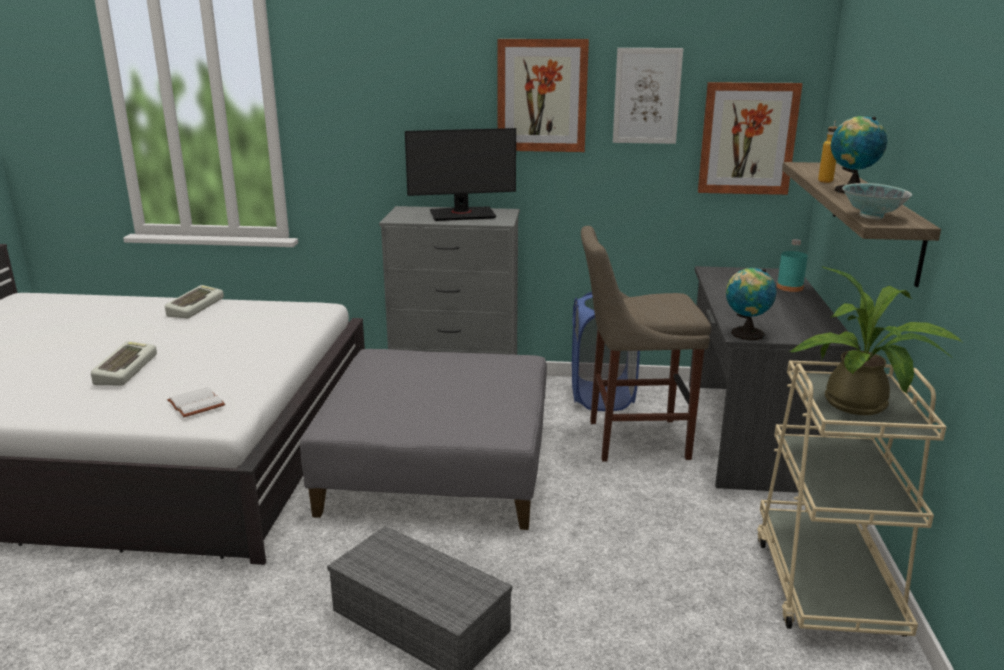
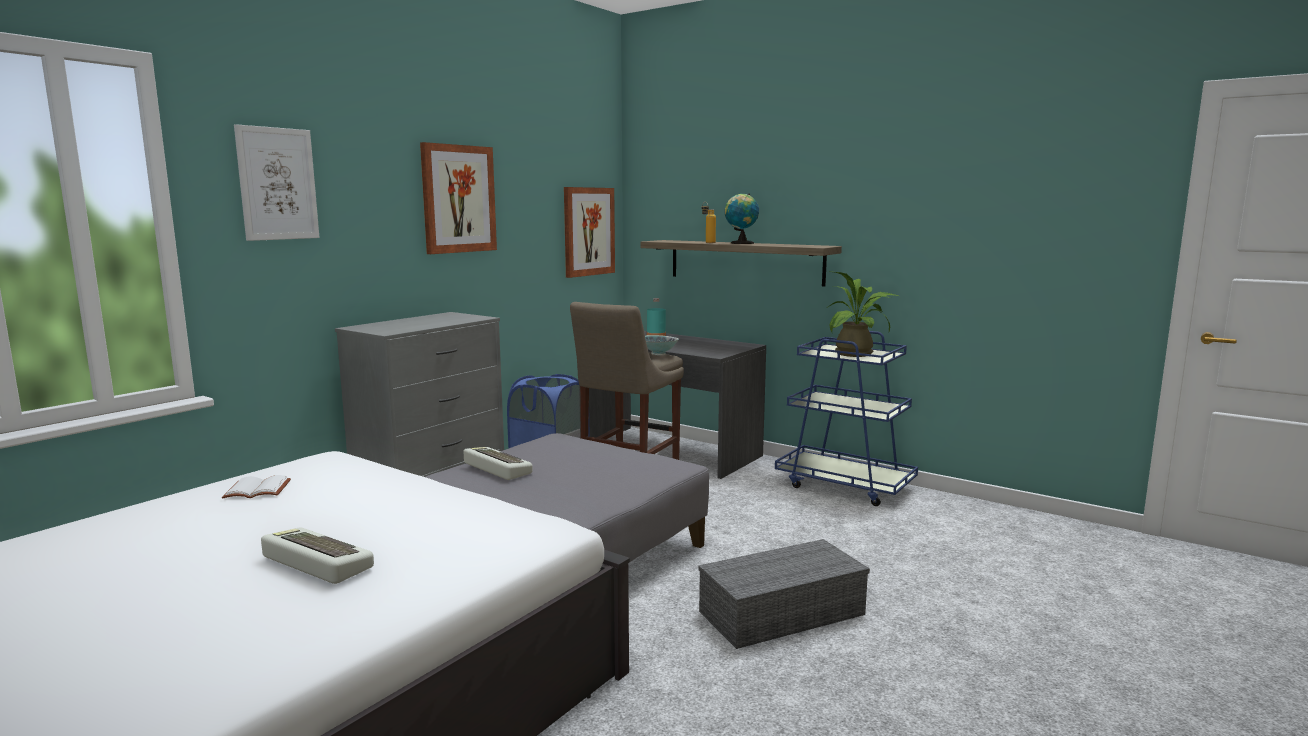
camera: 60 degrees left, 10 degrees down
keyboard [165,285,224,318] -> keyboard moved to [463,447,533,480]
white book [167,387,225,417] -> white book moved to [222,475,291,498]
monitor [405,128,516,221] -> none
picture [613,48,683,144] -> picture moved to [234,124,320,241]
globe [726,268,777,340] -> none
beige cart [757,361,946,637] -> blue cart [775,331,918,506]
bowl [842,183,912,219] -> bowl moved to [645,335,679,356]

